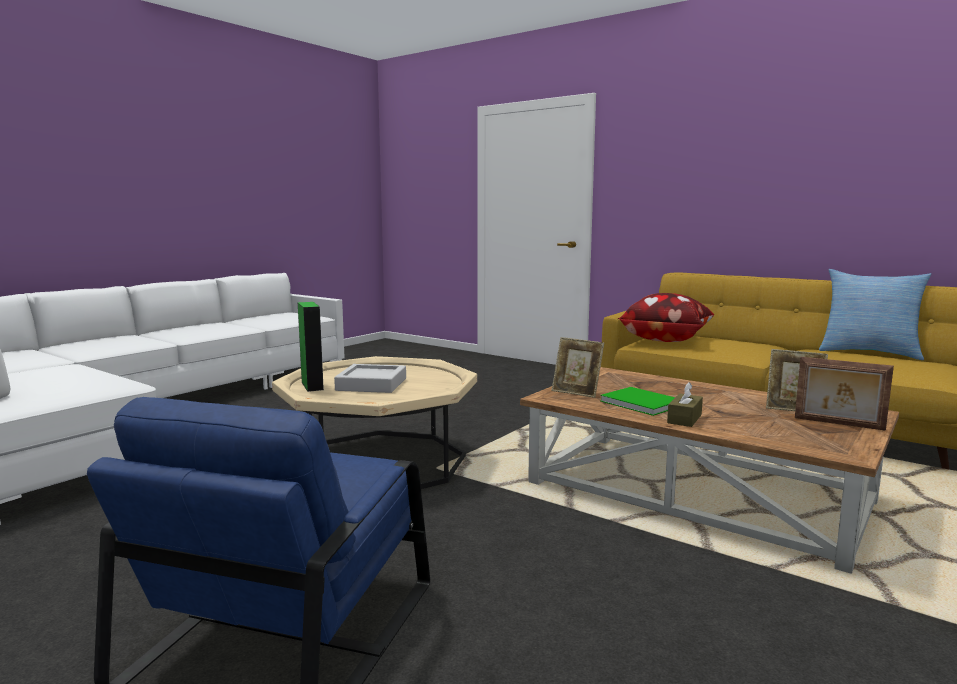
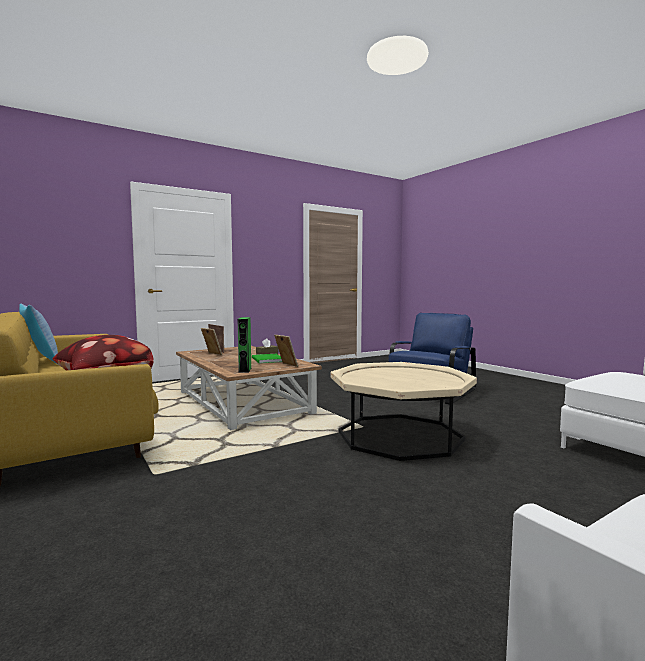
camera: 160 degrees left, 5 degrees down
green speaker [298,302,324,392] -> green speaker moved to [238,317,251,373]
grey tray [334,364,406,393] -> none

